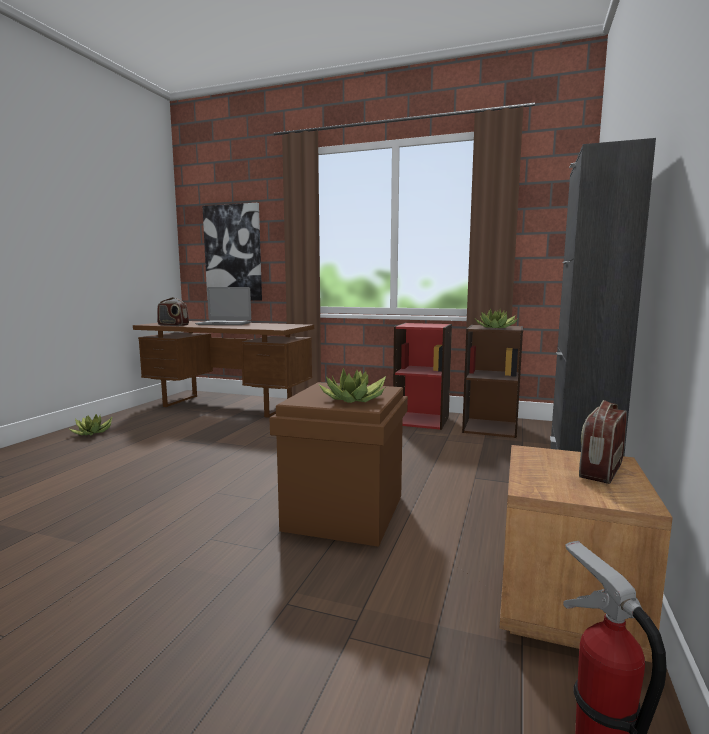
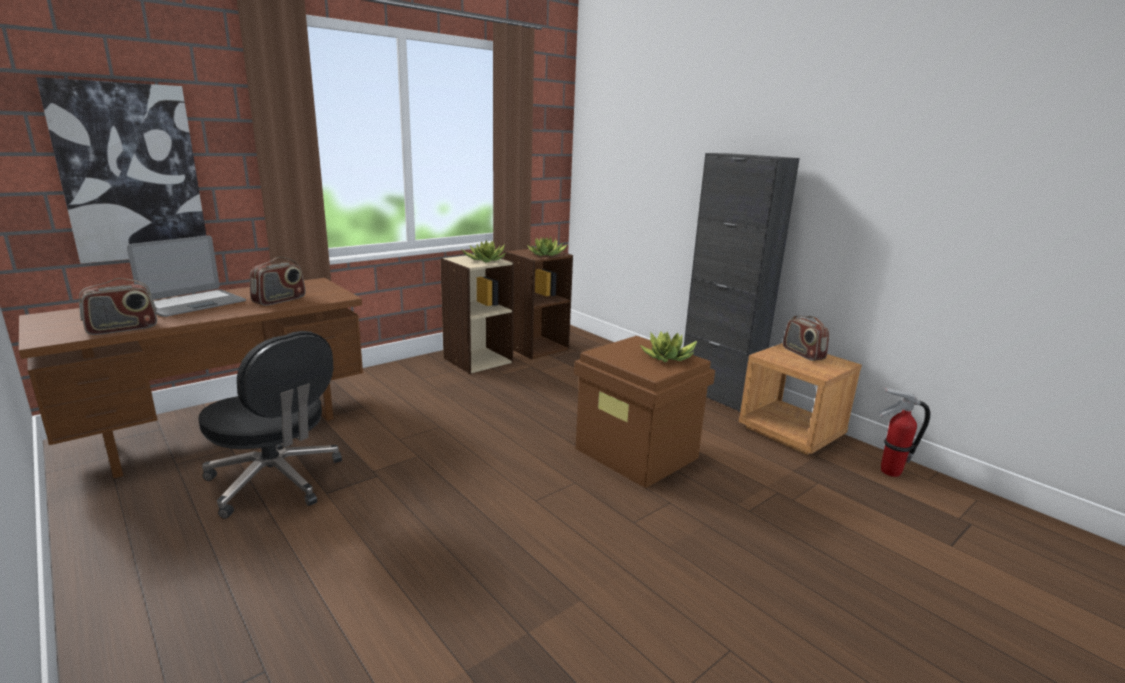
camera: 60 degrees left, 10 degrees up
potted plant [68,414,112,435] -> potted plant moved to [461,239,505,263]
red bookcase [393,323,452,430] -> beige bookcase [440,254,514,374]
none -> black office chair [198,331,342,519]
none -> radio [250,257,305,306]

